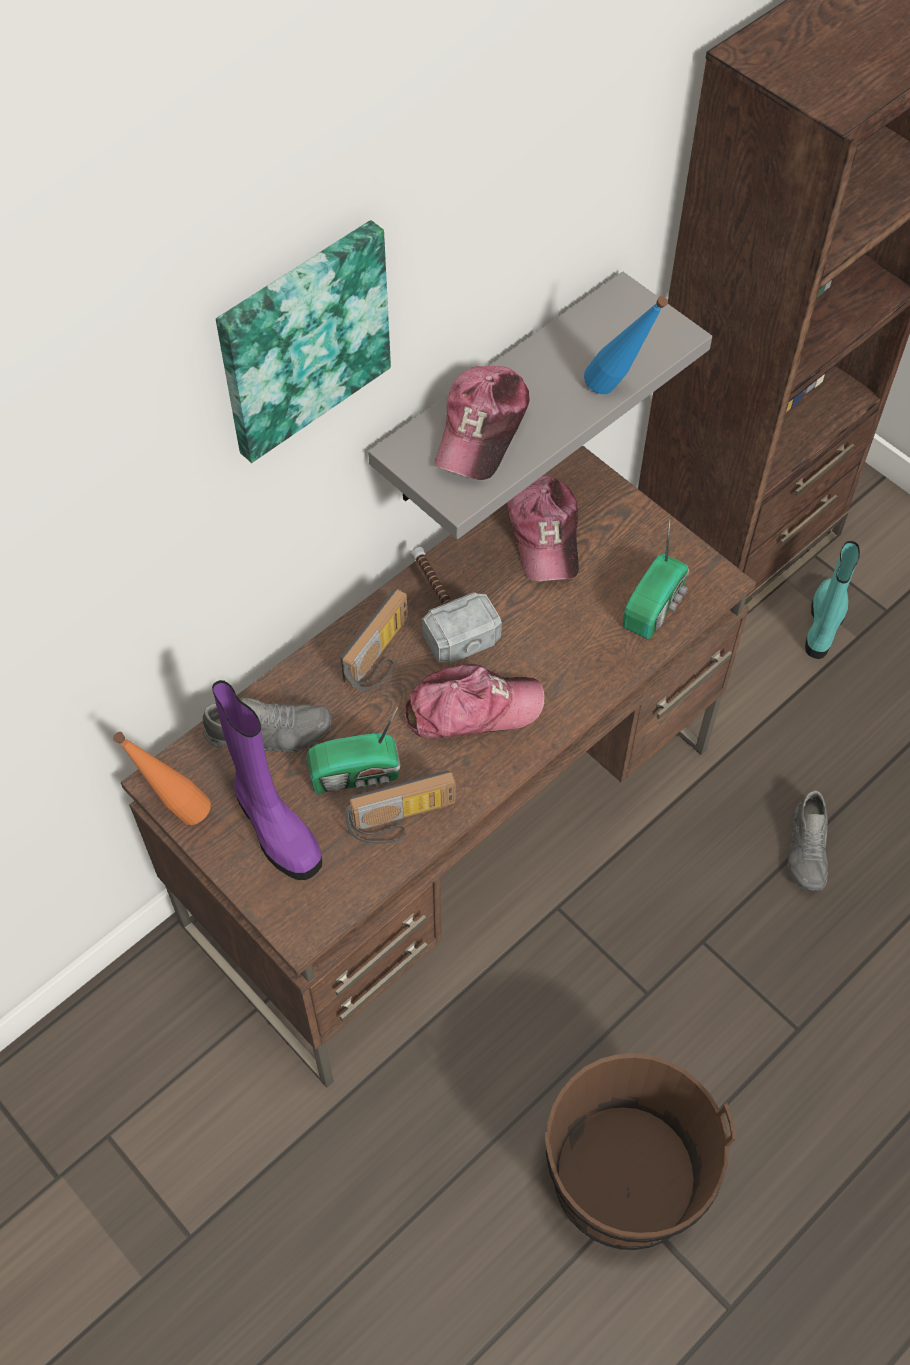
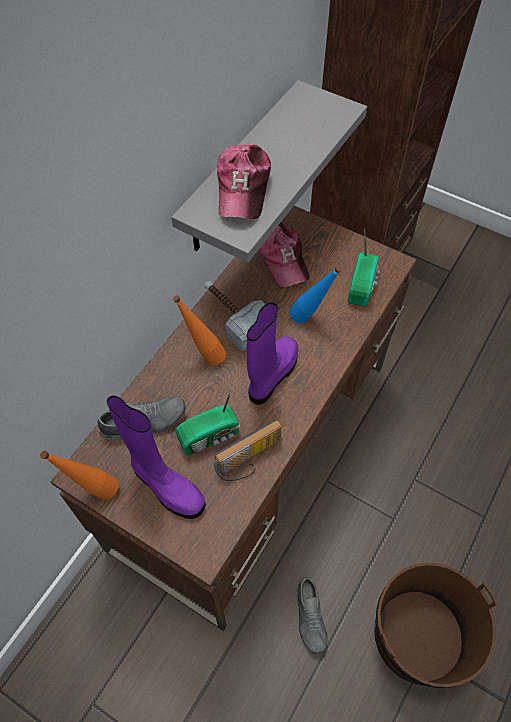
camera: 15 degrees left, 0 degrees up
picture [216,220,391,463] -> none
radio [341,589,408,691] -> orange bottle [173,295,226,366]
cap [404,664,545,739] -> purple boot [247,302,298,405]
blue bottle [584,296,668,394] -> blue bottle moved to [289,265,342,323]
grey shoe [788,791,828,892] -> grey shoe moved to [297,577,328,654]
turquoise boot [805,541,860,659] -> none

